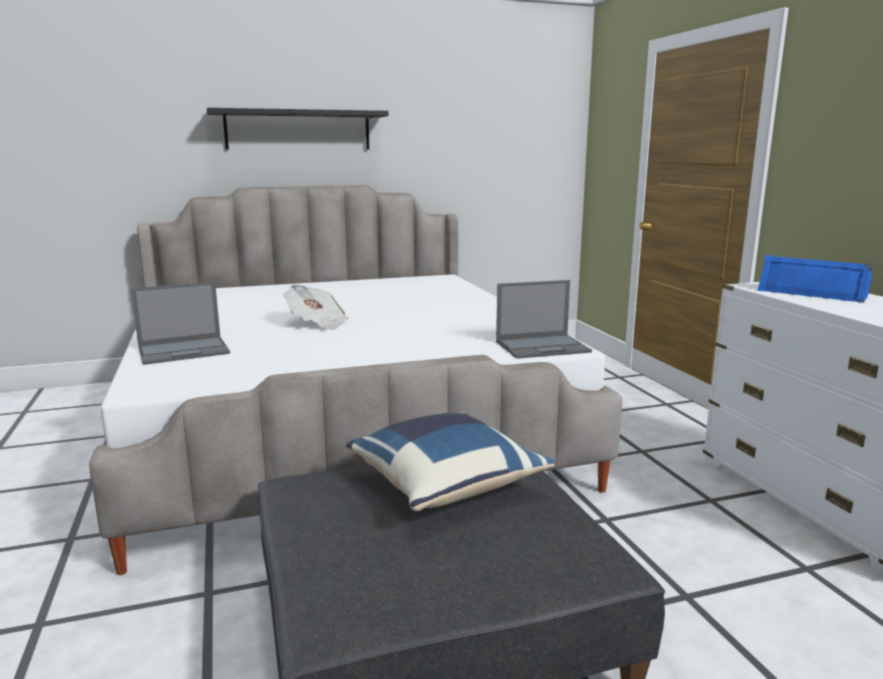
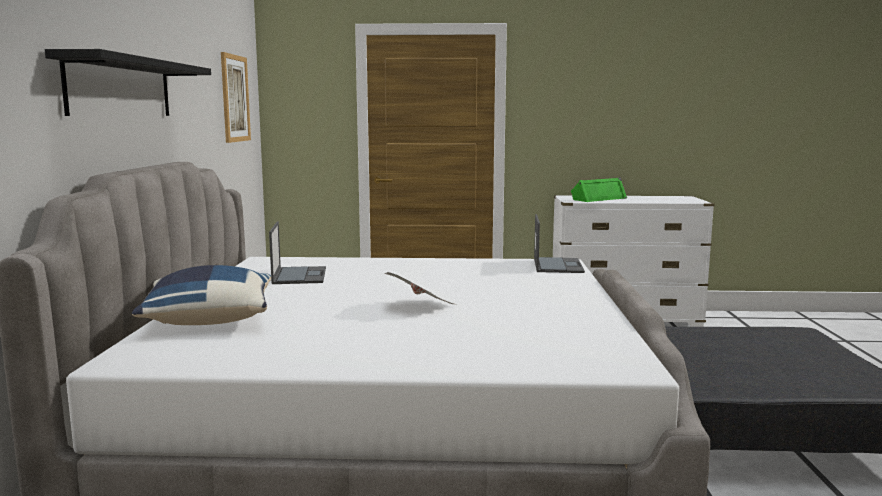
camera: 70 degrees left, 5 degrees down
laptop [131,281,230,365] -> laptop moved to [269,221,326,284]
blue pillow [346,413,555,511] -> blue pillow moved to [132,265,271,325]
blue speaker [757,255,873,303] -> green speaker [571,177,627,202]
none -> picture [221,52,251,143]

